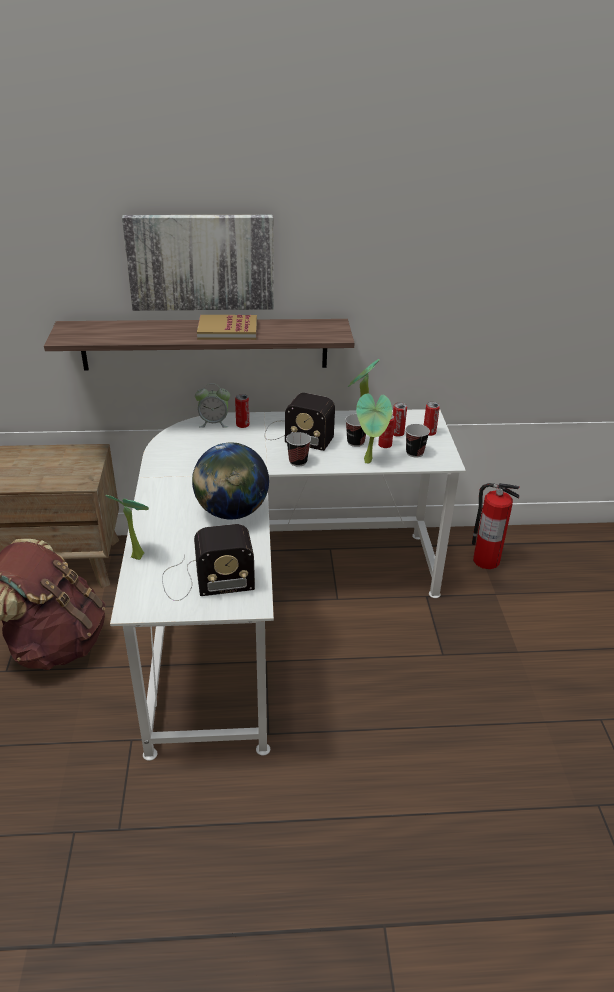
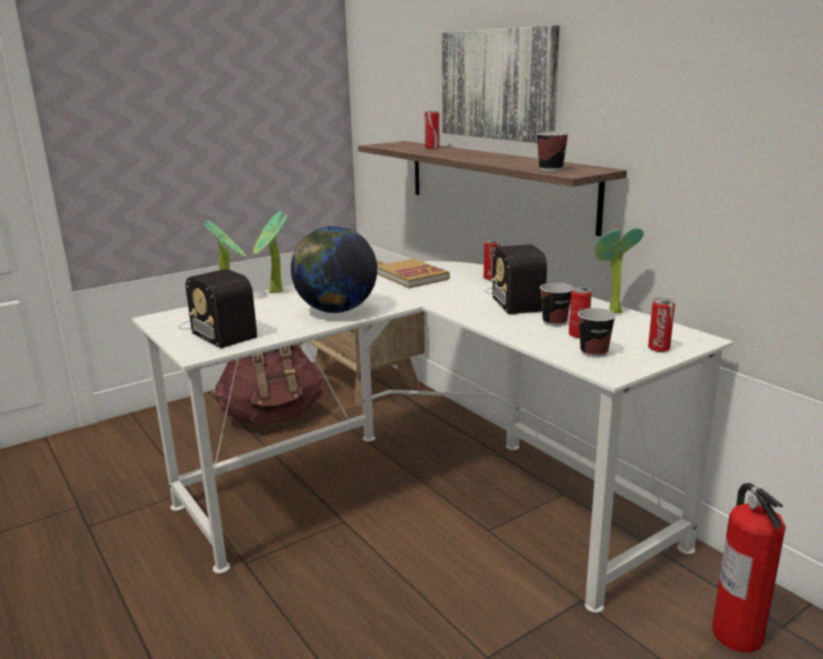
camera: 60 degrees right, 15 degrees down
alarm clock [195,384,230,428] -> none
book [197,315,257,340] -> book moved to [377,259,450,288]
cup [286,432,311,467] -> cup moved to [536,132,569,171]
potted plant [356,393,392,464] -> potted plant moved to [253,211,287,293]
can [393,402,407,437] -> can moved to [425,111,440,149]

